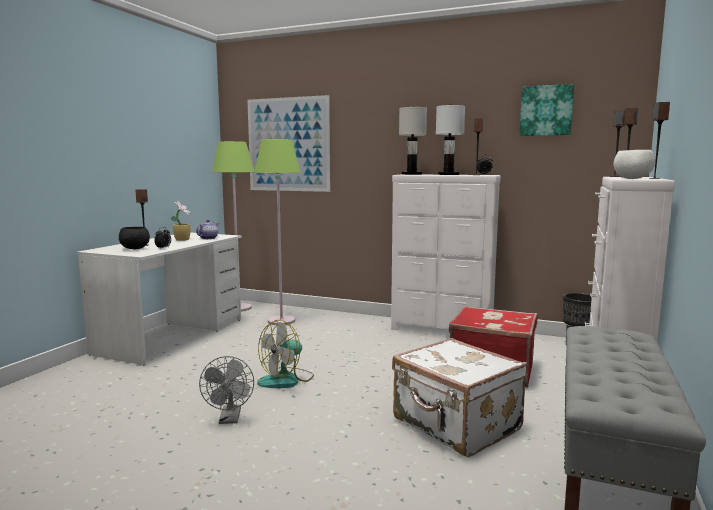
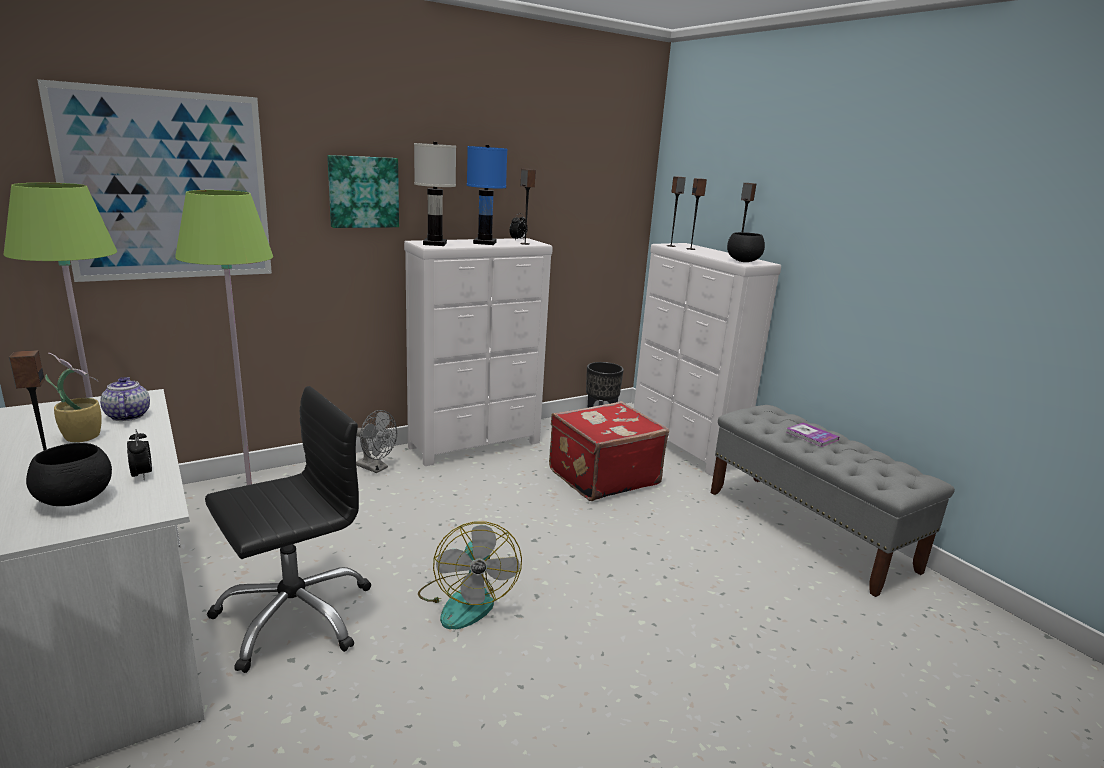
camera: 55 degrees left, 10 degrees up
grey fan [199,356,254,424] -> grey fan moved to [356,410,397,473]
white suitcase [392,338,527,457] -> none
white table lamp [436,105,465,175] -> blue table lamp [467,145,508,245]
picture [520,84,574,136] -> picture moved to [327,155,399,228]
white bowl [614,150,655,179] -> black bowl [727,232,765,262]
none -> black office chair [205,386,371,673]
none -> book [786,422,839,447]

